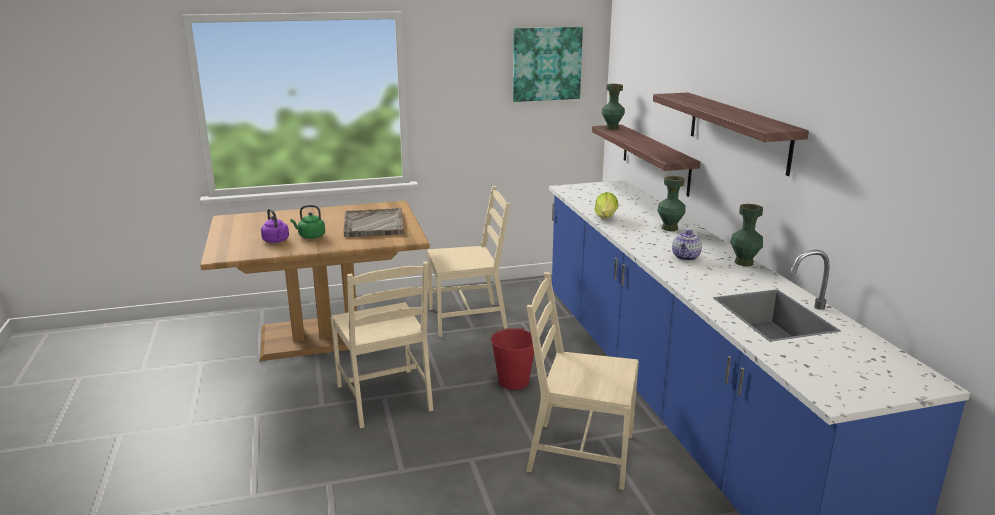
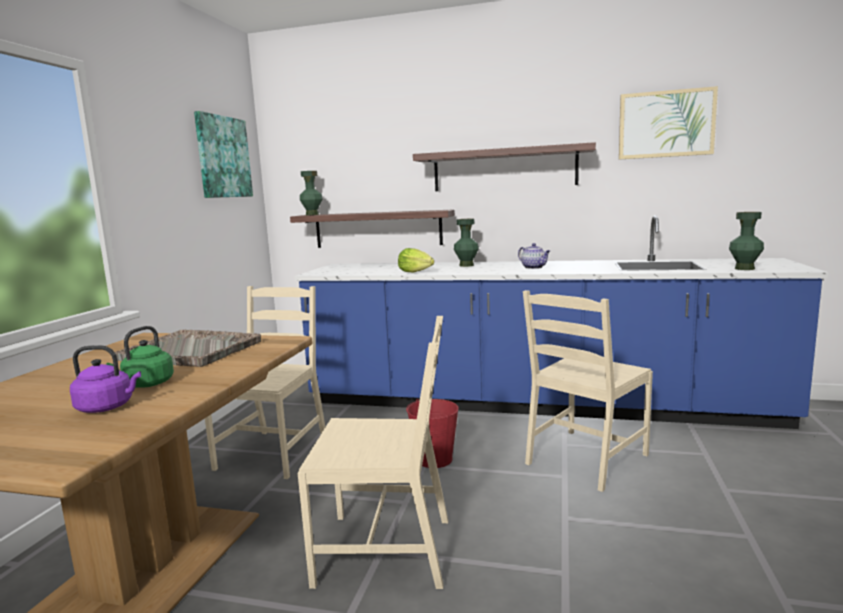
camera: 60 degrees left, 10 degrees down
green vase [730,204,763,266] -> green vase moved to [729,212,764,270]
none -> picture [619,86,718,159]

